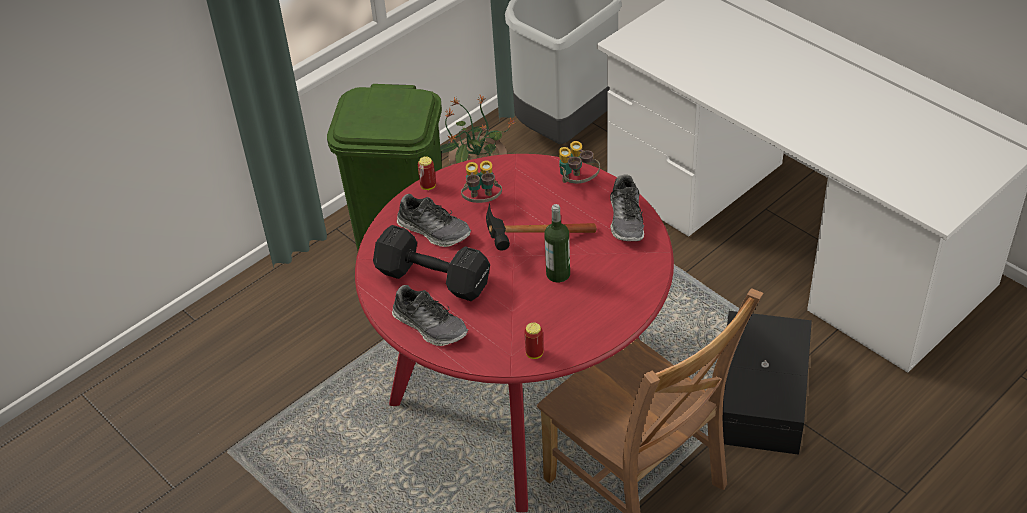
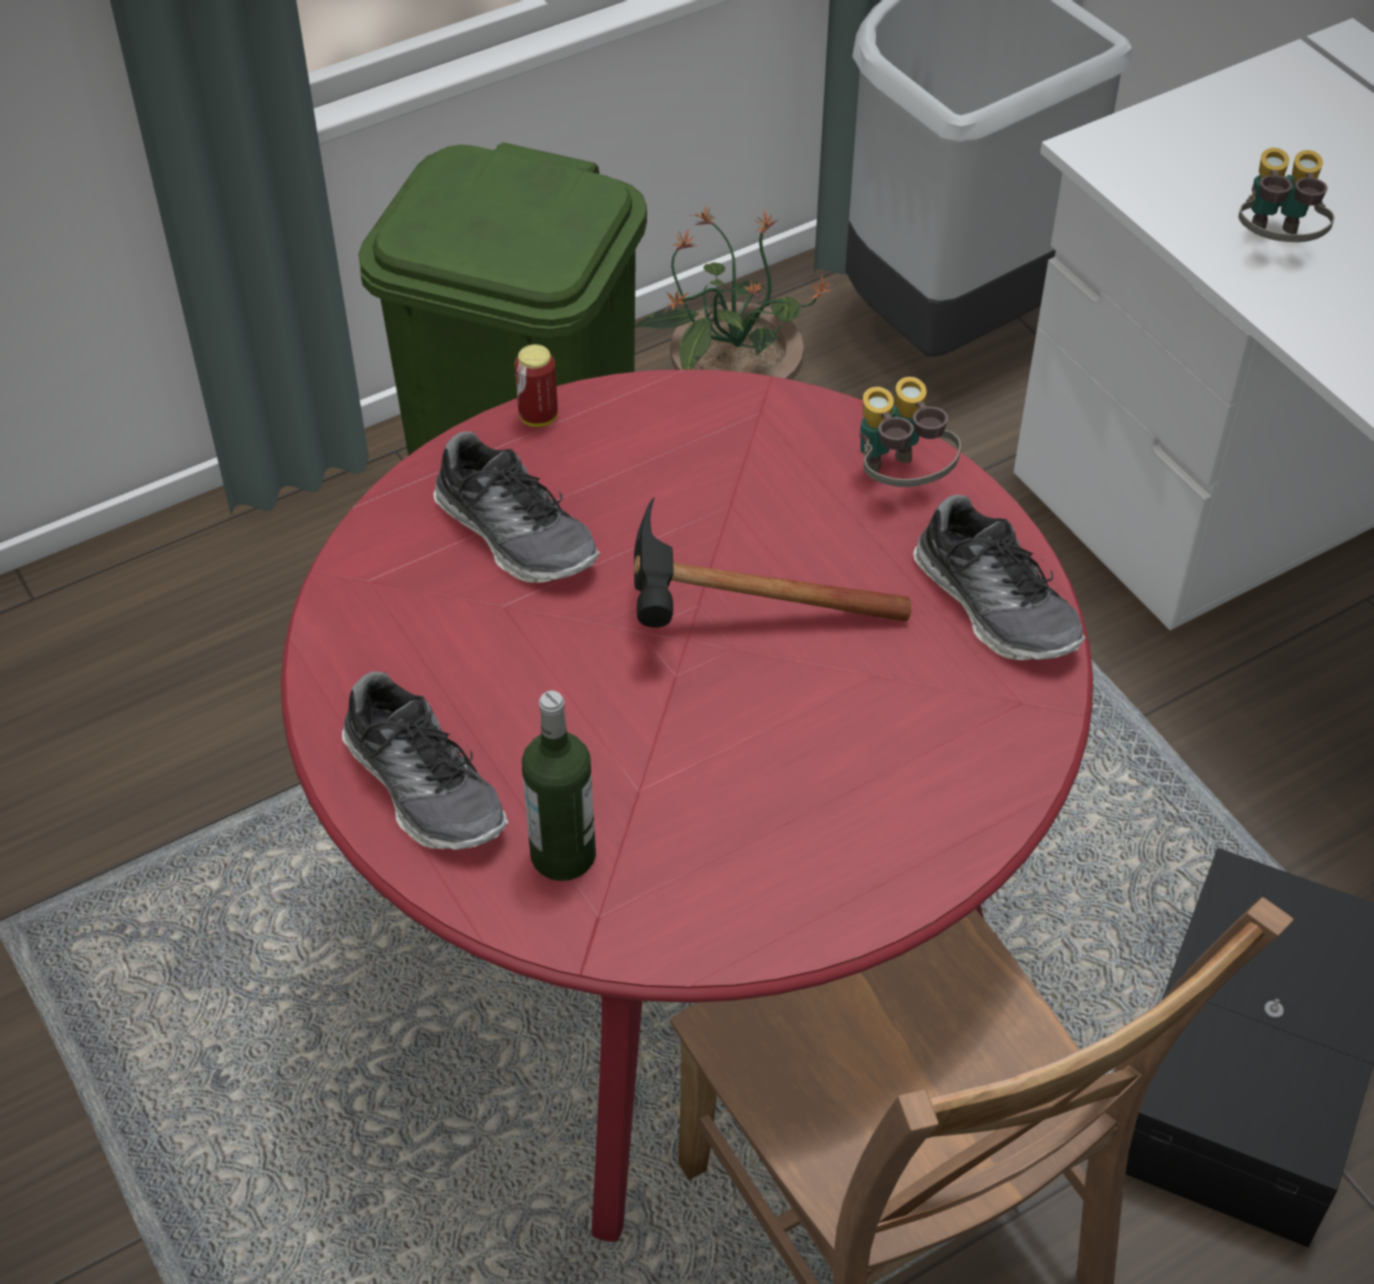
camera: 10 degrees right, 5 degrees up
black dumbbell [373,225,490,301] -> none
binoculars [461,160,502,203] -> binoculars moved to [1238,148,1334,242]
can [524,322,543,359] -> none
bottle [544,204,570,282] -> bottle moved to [522,691,596,881]
shoe [610,174,644,241] -> shoe turned 45 degrees counterclockwise [913,495,1086,660]

